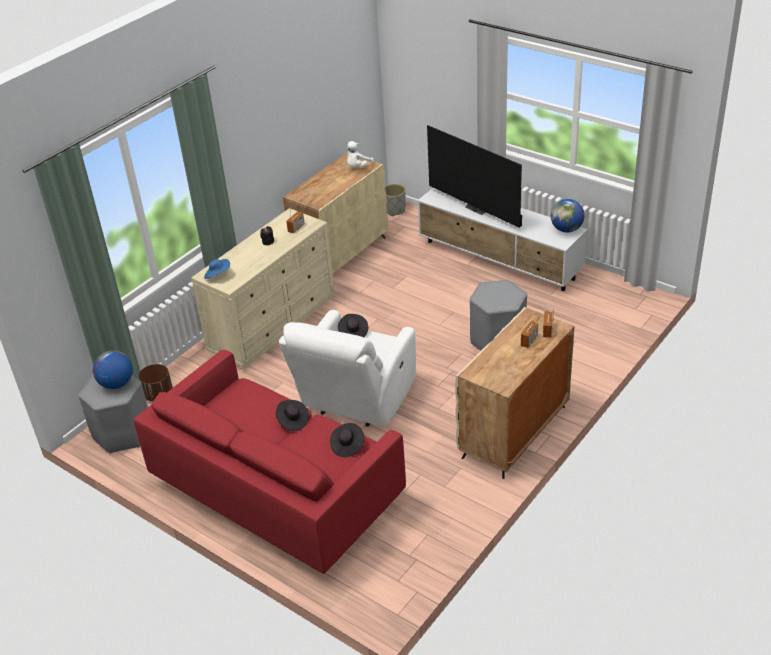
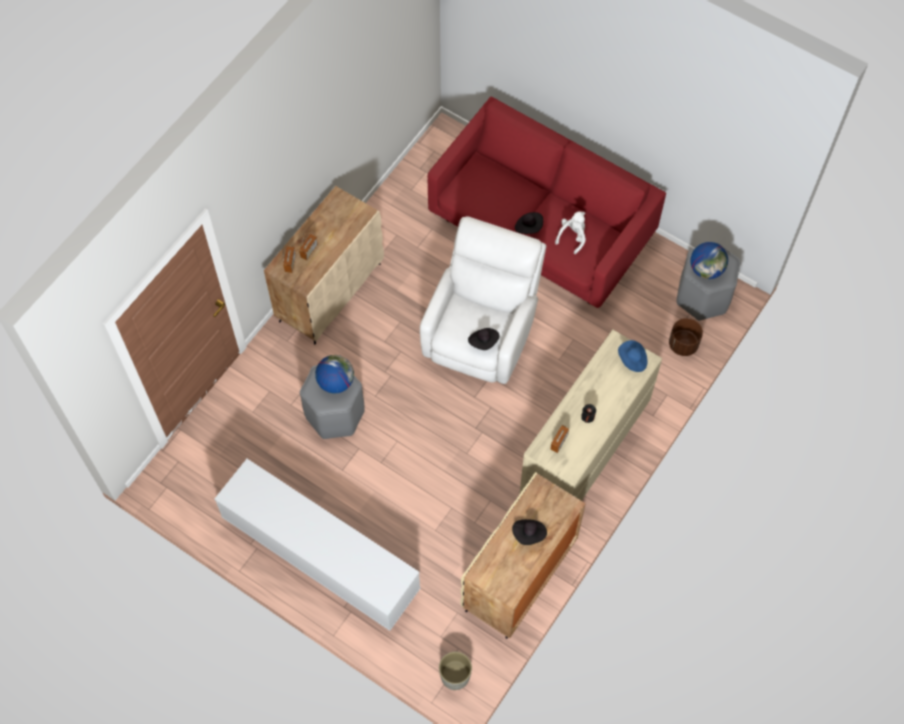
camera: 175 degrees right, 25 degrees up
black hat [330,423,364,457] -> black hat moved to [512,519,547,545]
white plush toy [347,141,374,168] -> white plush toy moved to [555,211,586,254]
television [427,125,522,228] -> none
globe [551,199,585,233] -> globe moved to [315,355,354,394]

